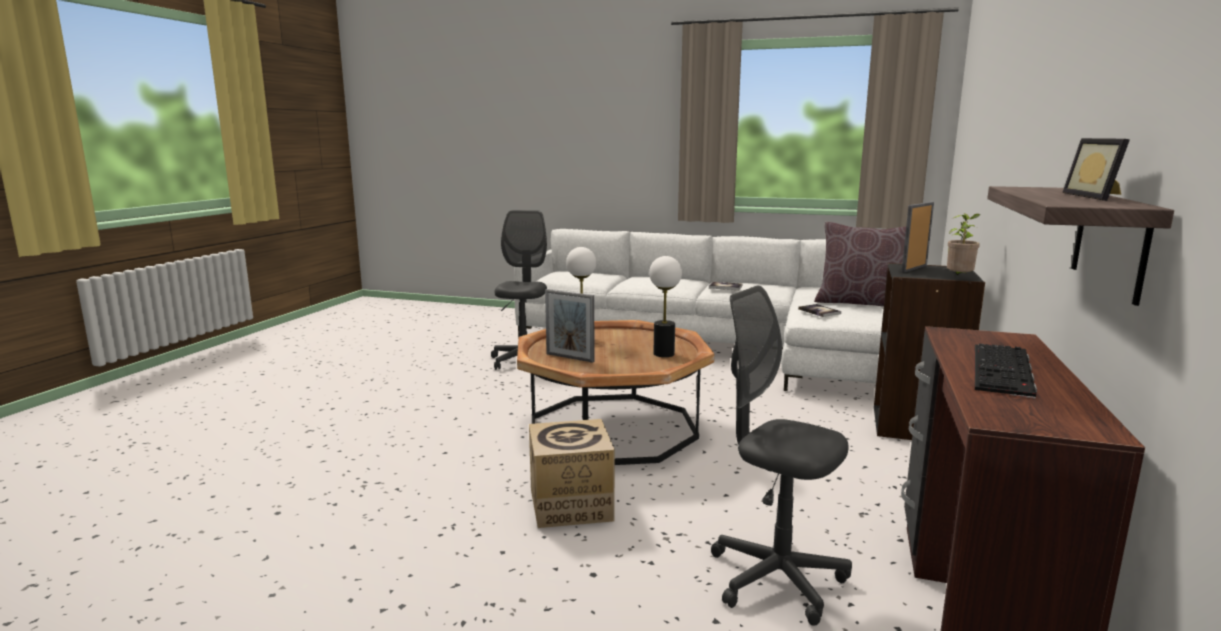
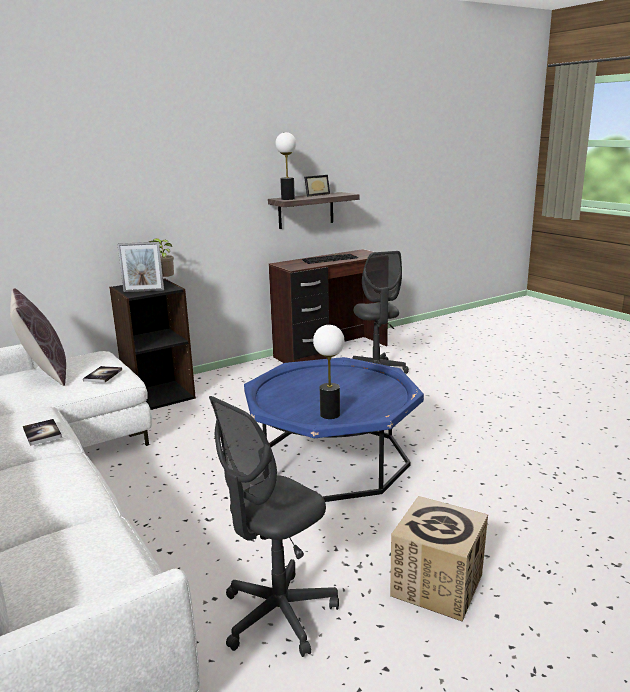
camera: 140 degrees left, 5 degrees up
brown coffee table [517,320,715,465] -> blue coffee table [244,357,424,502]
cardboard box [529,419,615,528] -> cardboard box moved to [390,496,488,622]
picture frame [545,289,595,363] -> none
table lamp [649,256,682,357] -> table lamp moved to [276,132,296,200]

